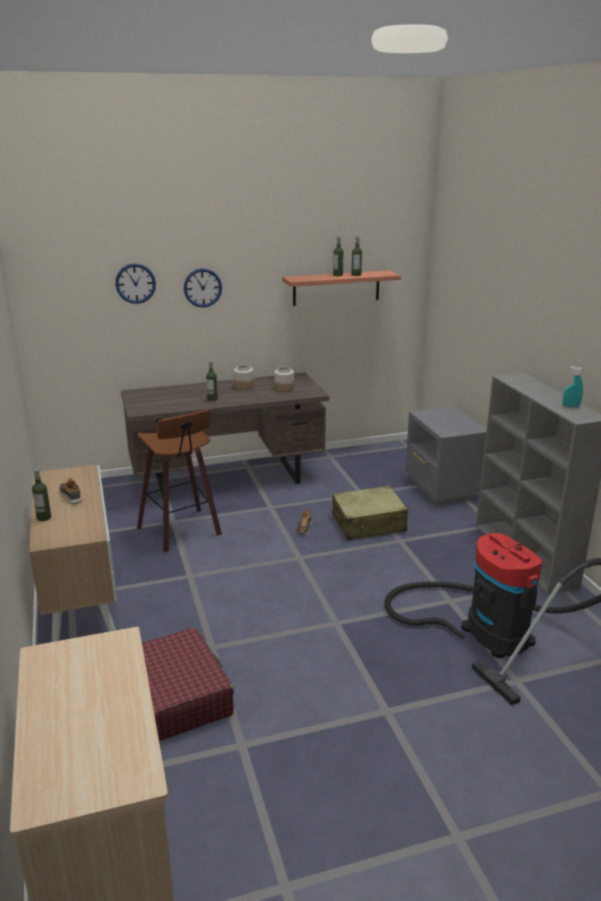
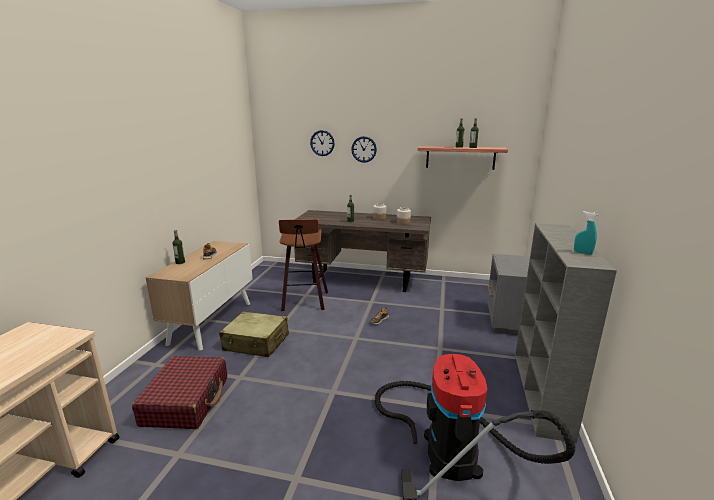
camera: 30 degrees right, 5 degrees down
beige suitcase [332,486,408,540] -> beige suitcase moved to [219,312,289,357]

